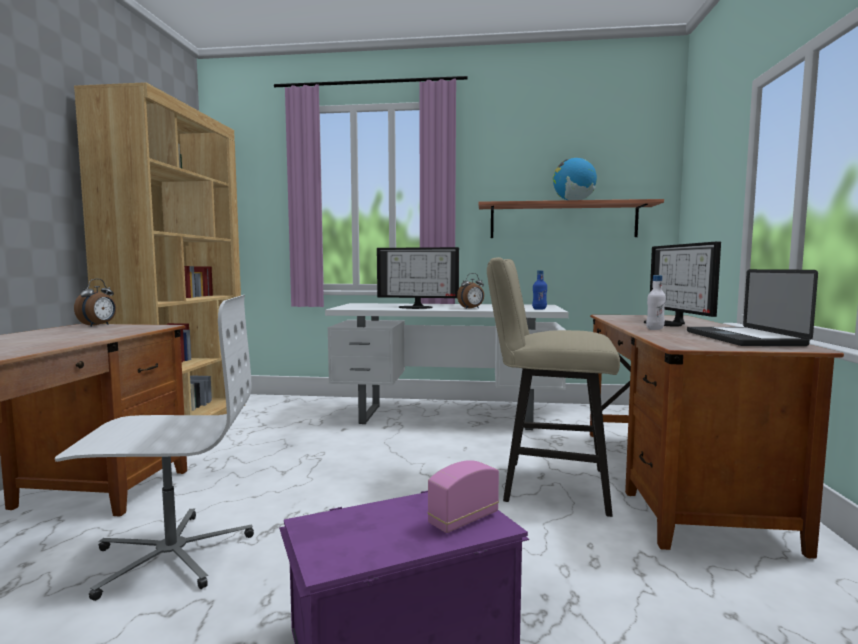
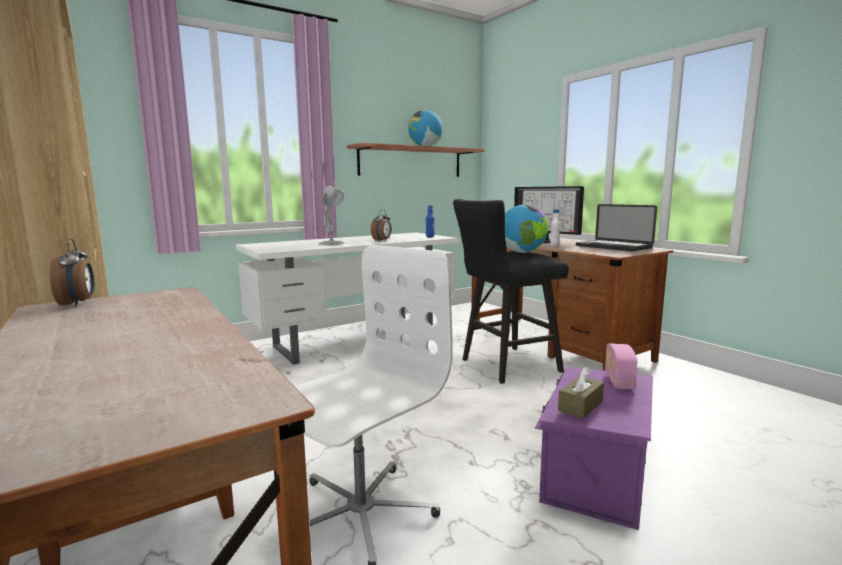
camera: 40 degrees left, 5 degrees up
monitor [377,247,459,309] -> white table lamp [318,186,344,245]
beige stool [487,257,620,517] -> black stool [453,199,569,384]
none -> globe [505,205,549,253]
none -> brown tissue box [558,367,604,419]

